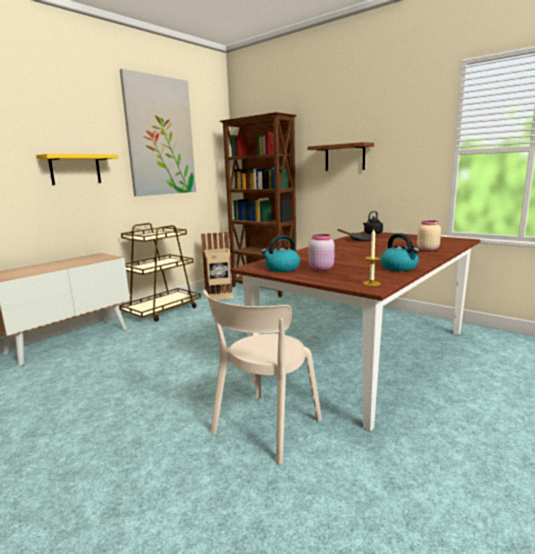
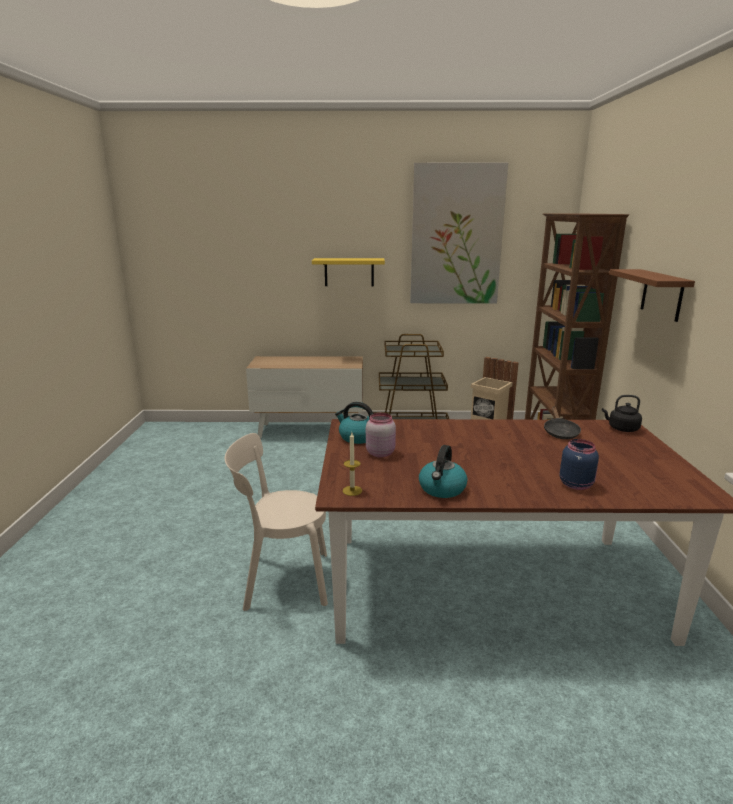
camera: 50 degrees right, 5 degrees up
beige jar [417,220,441,251] -> blue jar [560,439,599,490]

